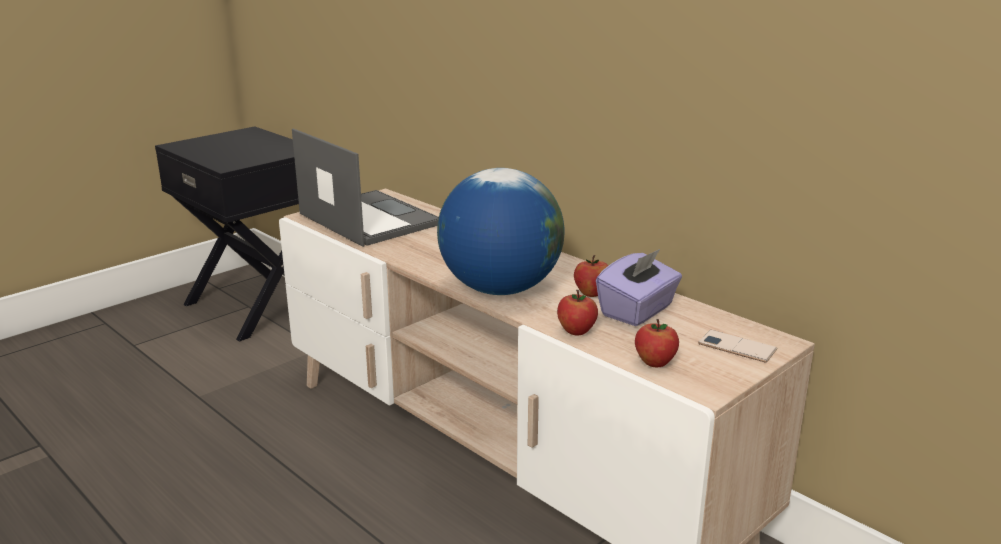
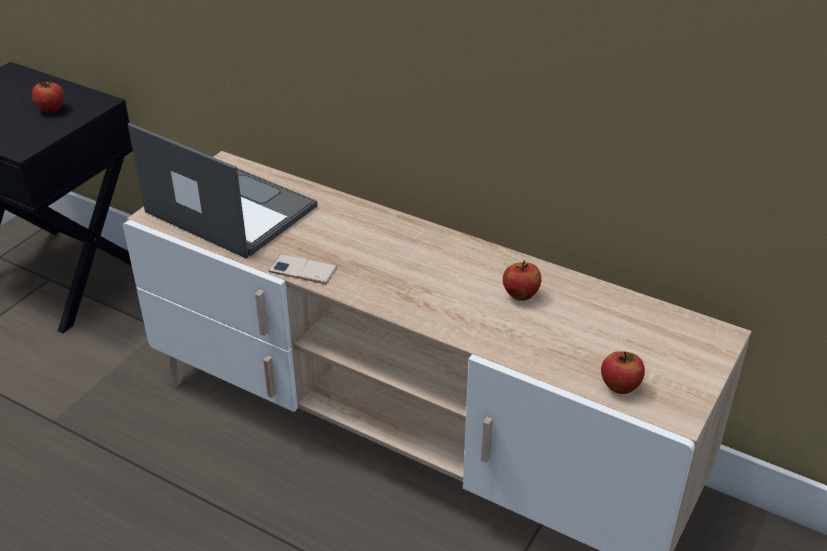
camera: 15 degrees left, 15 degrees up
globe [437,168,565,295] -> none
apple [557,290,598,335] -> apple moved to [32,79,65,113]
purple tissue box [596,249,682,326] -> none
phone [698,330,777,362] -> phone moved to [269,254,337,284]

